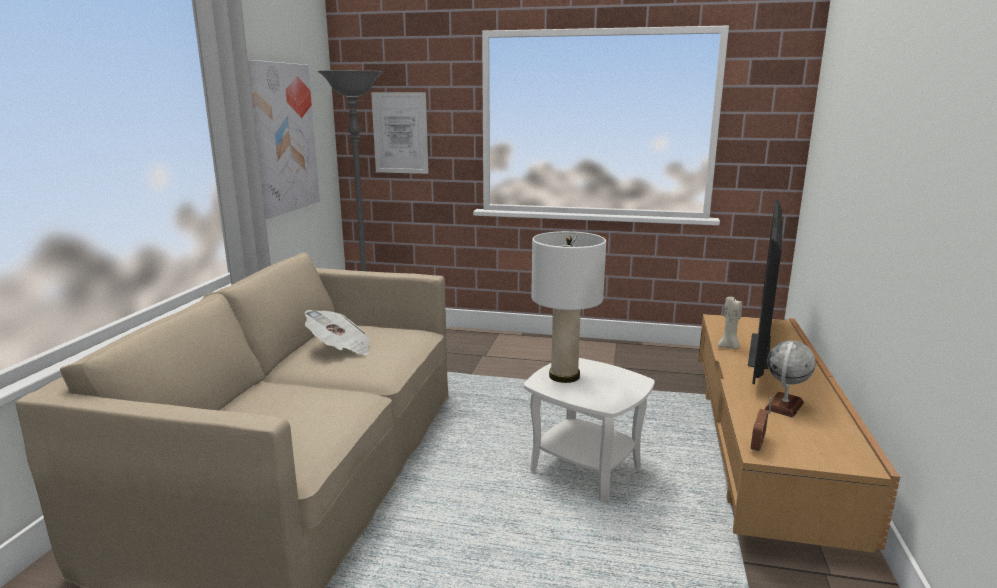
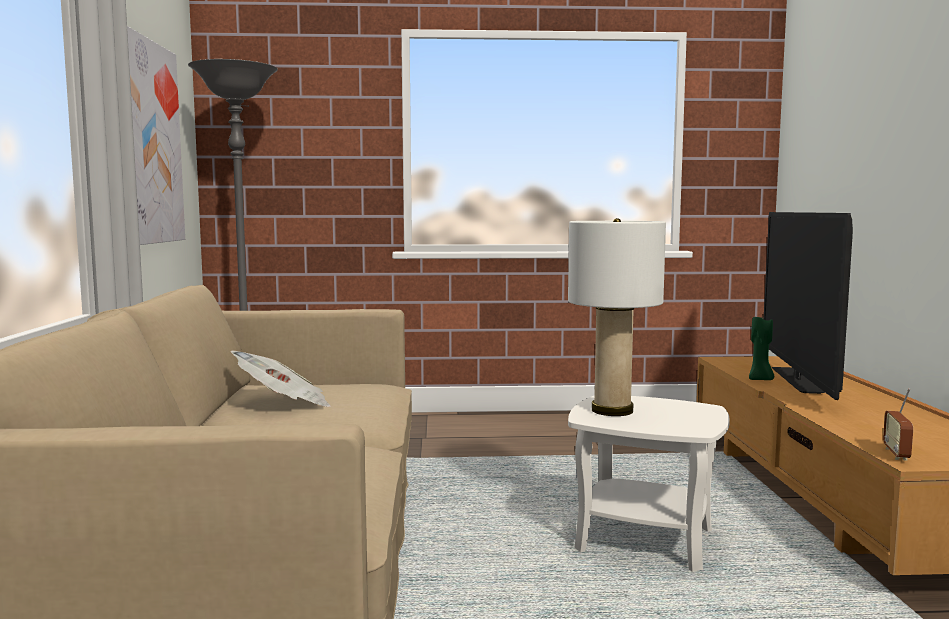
camera: 15 degrees left, 10 degrees down
picture [371,92,429,174] -> none
beige candle [718,297,742,349] -> green candle [749,317,774,380]
globe [764,340,816,417] -> none

